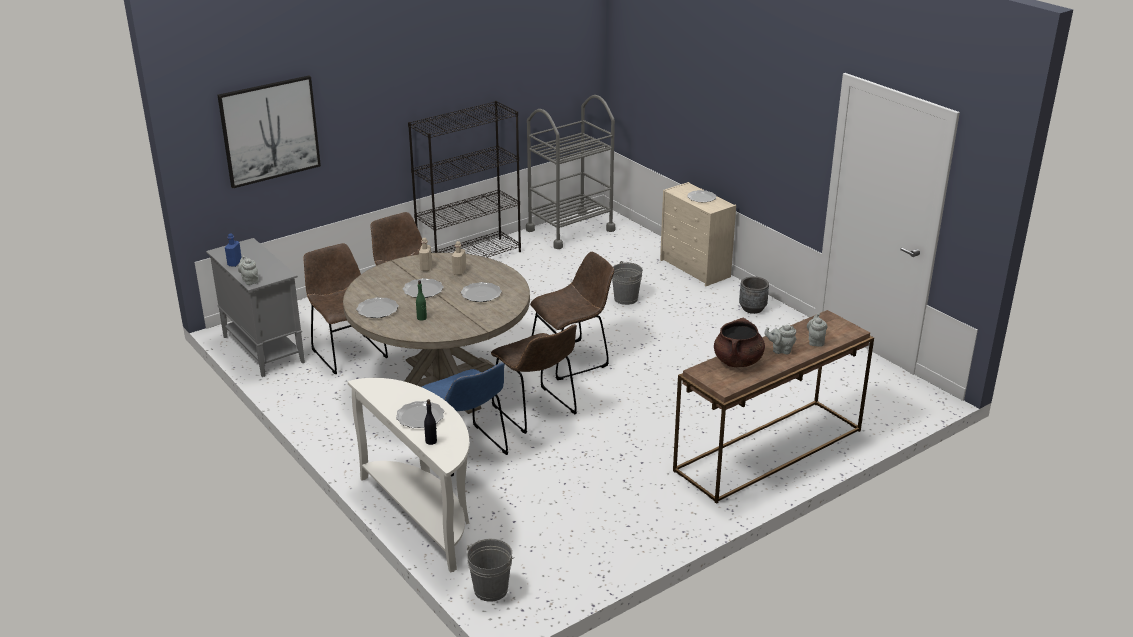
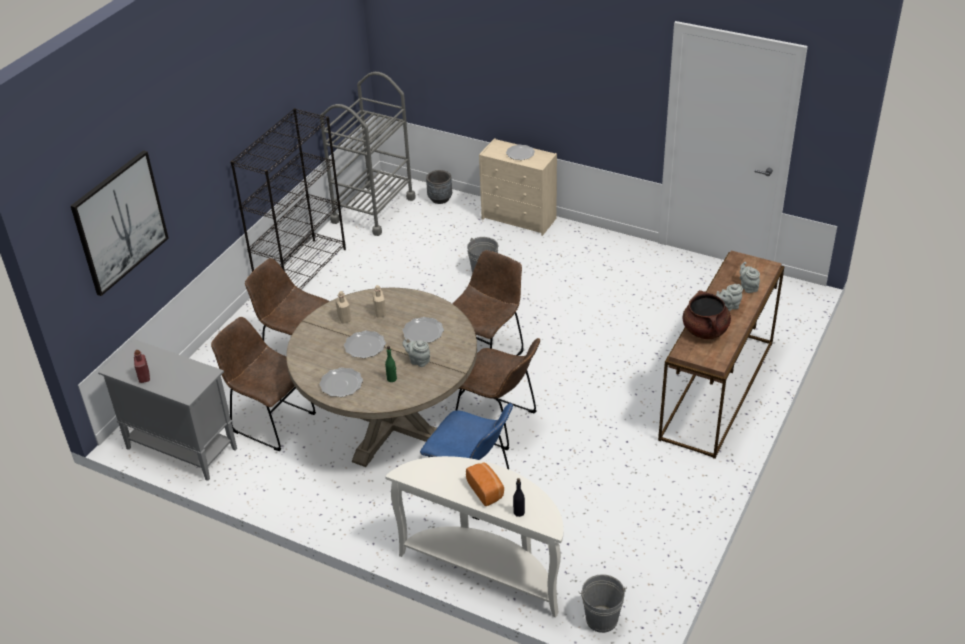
camera: 25 degrees left, 10 degrees up
blue bottle [225,233,242,267] -> red bottle [134,350,150,383]
grey teapot [238,256,259,285] -> grey teapot moved to [402,338,430,367]
plate [396,401,444,428] -> bread [466,462,504,506]
grey planter [739,276,769,314] -> grey planter moved to [426,170,452,204]

